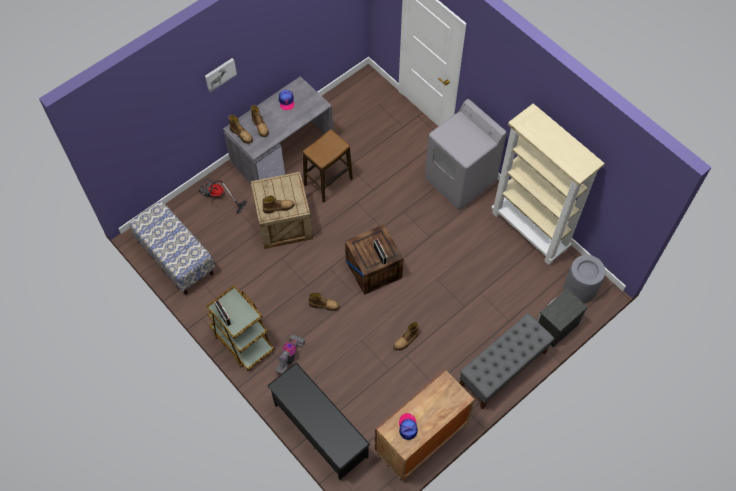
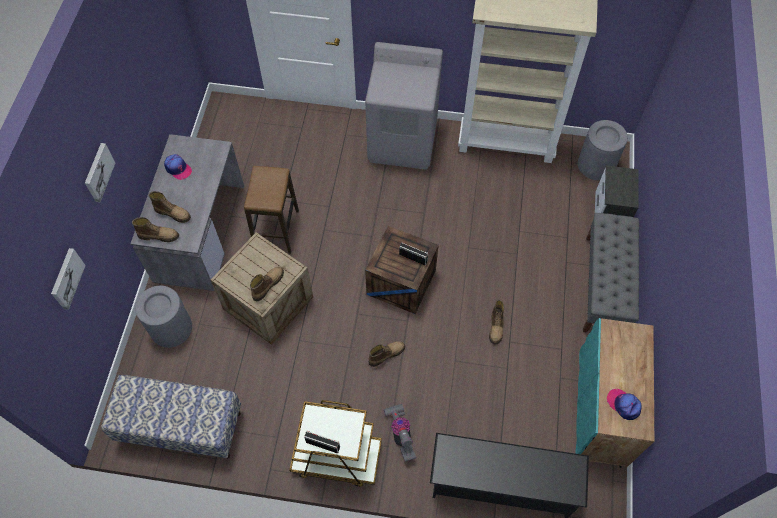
camera: 40 degrees left, 0 degrees up
vacuum cleaner [198,179,248,214] -> grey trash can [135,286,192,348]
brown cabinet [375,369,475,481] -> turquoise cabinet [575,318,654,468]
none -> picture [51,248,86,310]

